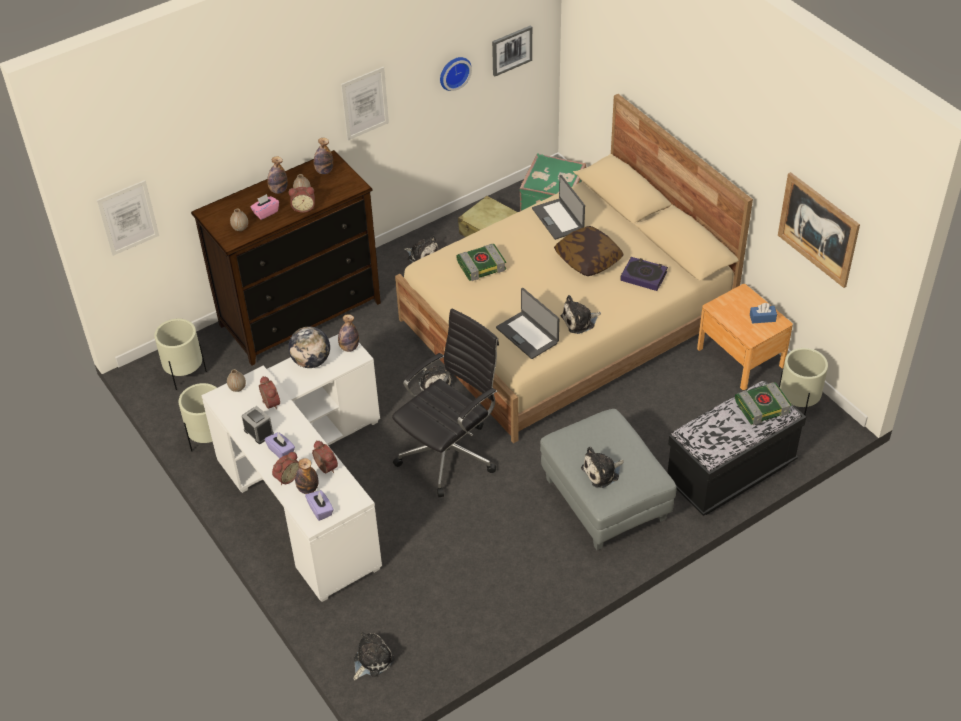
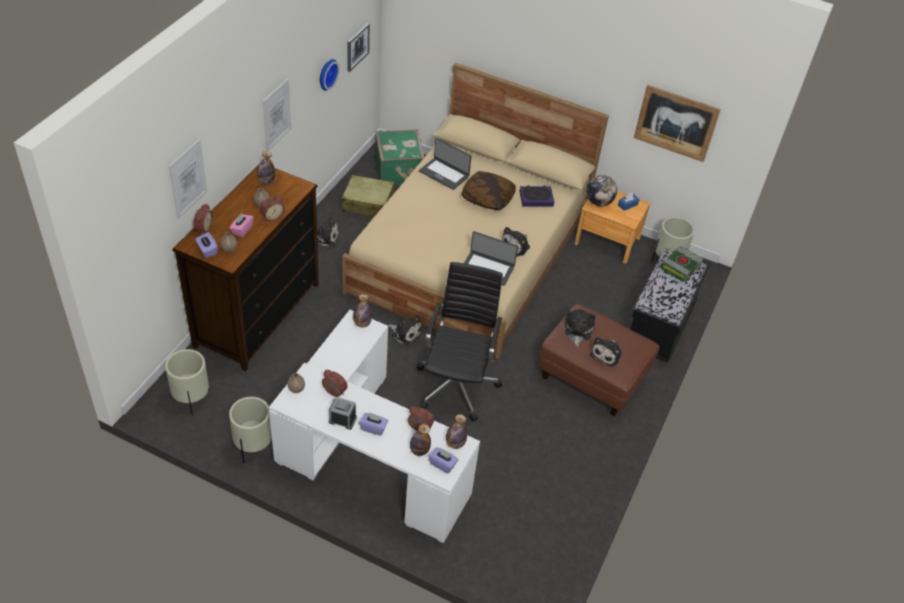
camera: 35 degrees left, 0 degrees up
picture [97,180,159,256] -> picture moved to [169,139,207,219]
bottle [267,156,288,194] -> bottle moved to [446,414,467,449]
alarm clock [272,452,300,485] -> alarm clock moved to [193,203,213,234]
globe [288,326,330,368] -> globe moved to [586,175,617,206]
plush toy [353,632,395,680] -> plush toy moved to [564,309,596,347]
book [456,244,506,281] -> none
grey ottoman [540,409,677,550] -> brown ottoman [539,304,659,416]
none -> purple tissue box [195,232,218,258]

